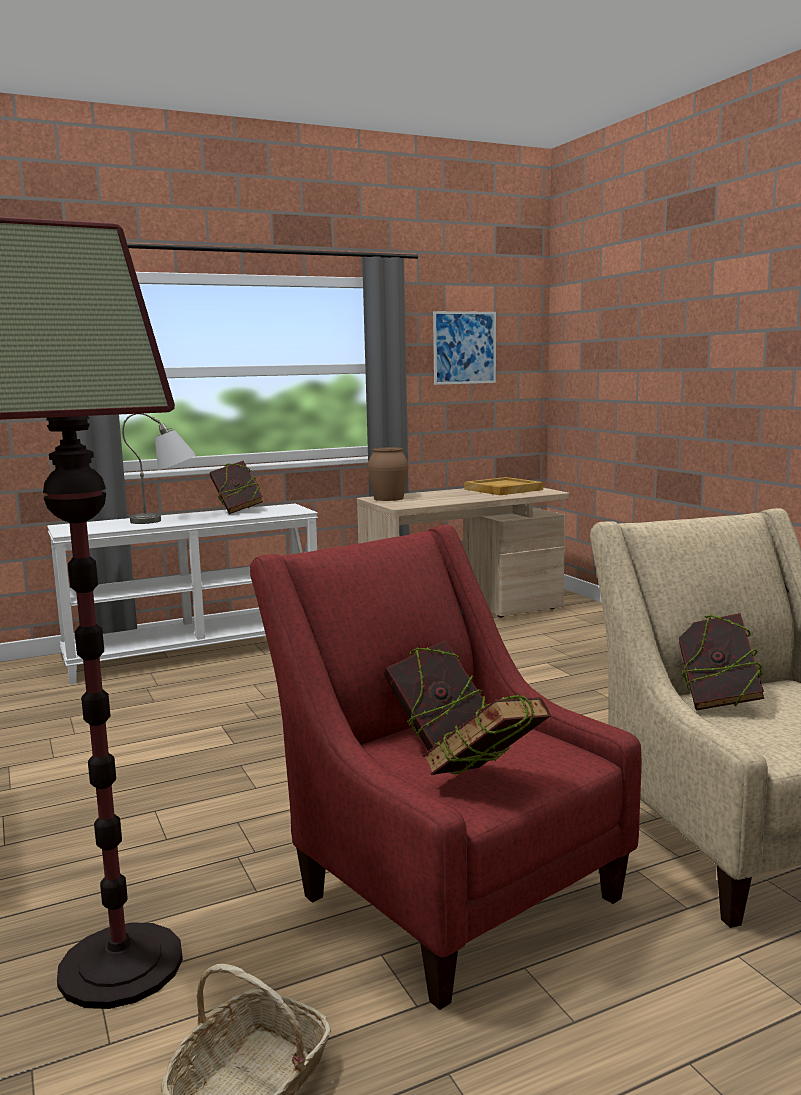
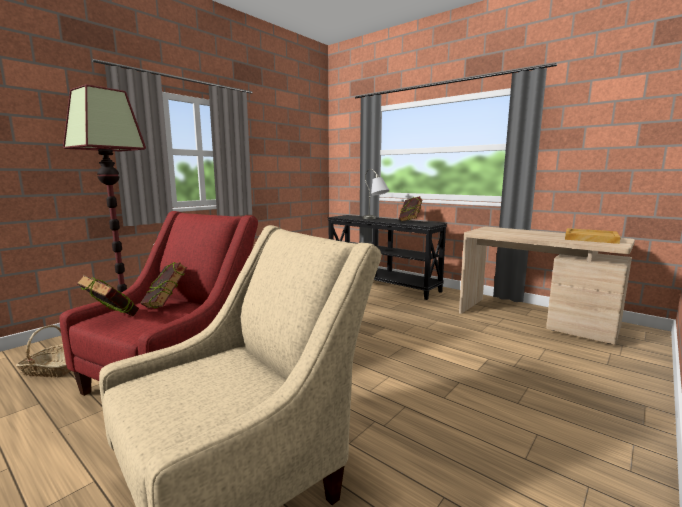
camera: 65 degrees right, 0 degrees up
white console table [47,504,318,684] -> black console table [328,215,447,300]
brown vase [368,447,408,501] -> none
picture [433,311,496,385] -> none
book [679,613,764,710] -> none

